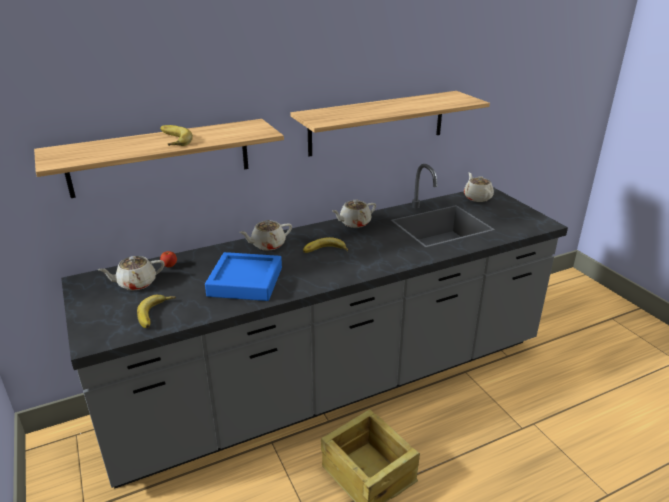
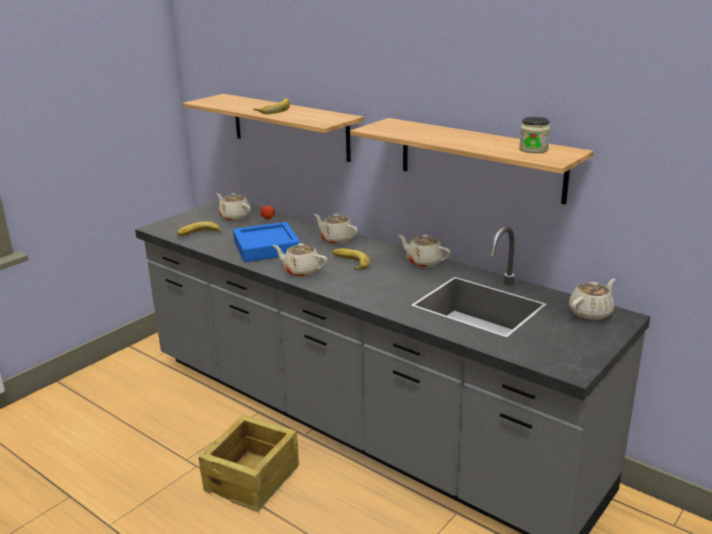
camera: 65 degrees right, 5 degrees down
none -> beige teapot [273,243,328,277]
none -> jar [519,117,550,153]

